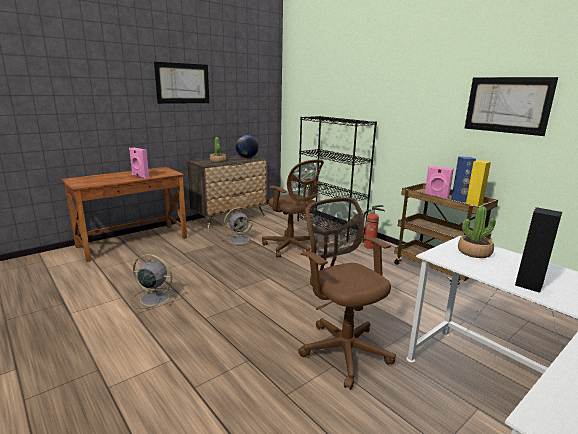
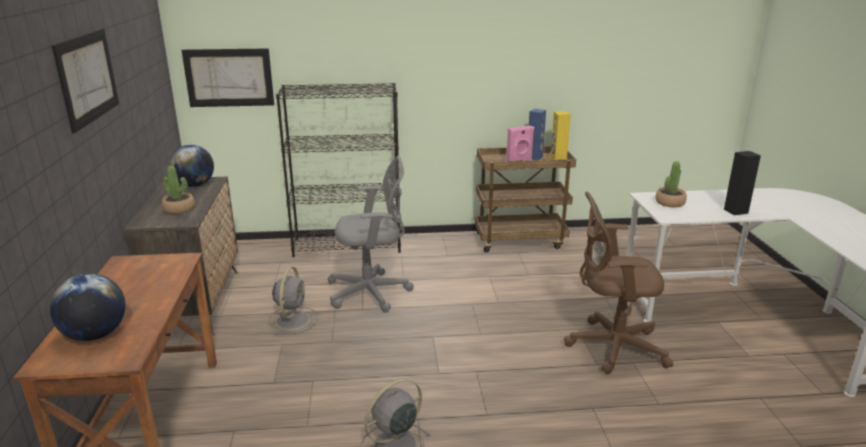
camera: 55 degrees left, 5 degrees up
pink speaker [129,148,149,179] -> none
brown office chair [262,160,324,258] -> grey office chair [328,156,414,313]
fire extinguisher [361,205,385,249] -> none
picture [465,77,558,136] -> picture moved to [181,48,274,107]
none -> globe [50,274,126,341]

